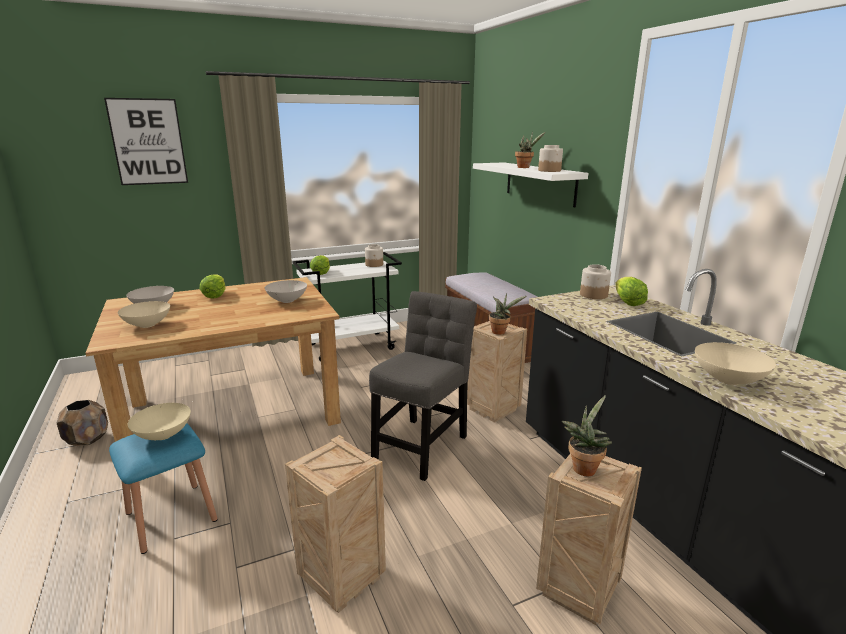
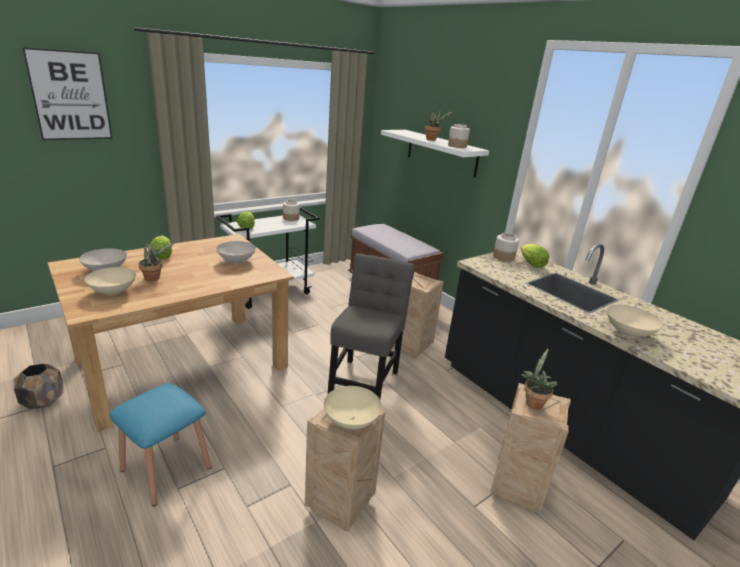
camera: 15 degrees left, 5 degrees up
beige bowl [128,403,191,440] -> beige bowl moved to [324,386,382,430]
potted plant [489,293,526,335] -> potted plant moved to [139,240,174,282]

